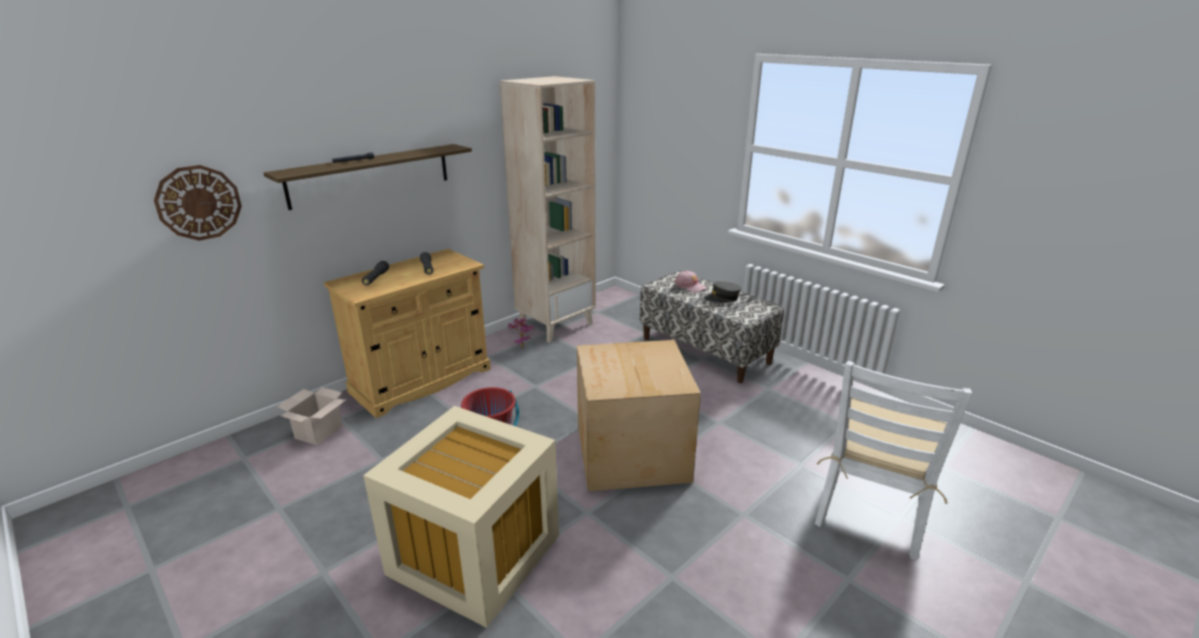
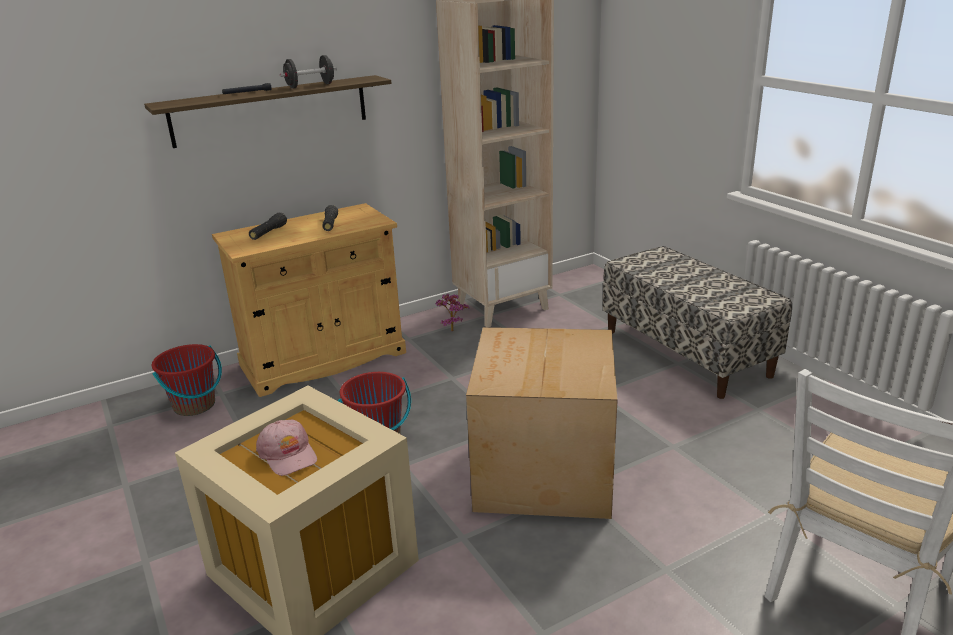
camera: 15 degrees right, 0 degrees up
wall clock [154,165,242,241] -> none
cardboard box [277,387,346,445] -> red bucket [152,344,222,416]
pink cap [675,271,707,293] -> pink cap moved to [256,420,317,476]
grey cap [704,281,741,303] -> none
none -> black dumbbell [280,55,337,89]

